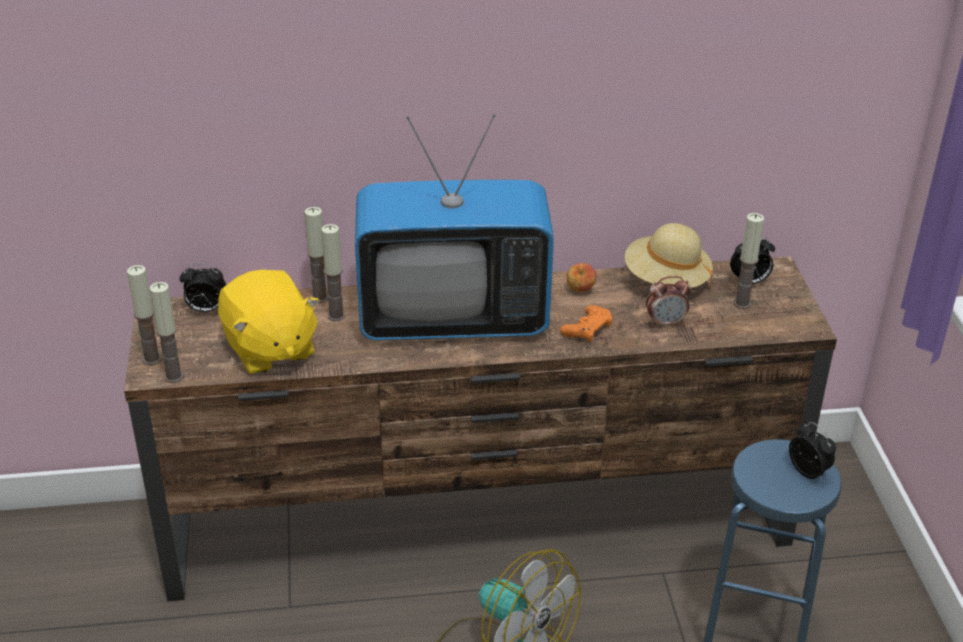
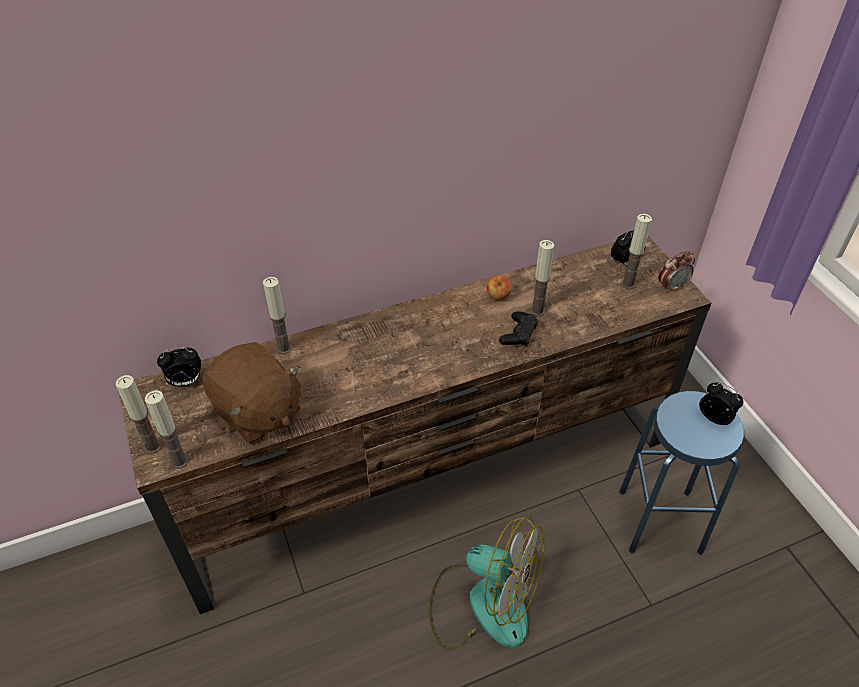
camera: 15 degrees left, 10 degrees up
yellow plush toy [218,269,320,375] -> brown plush toy [202,342,301,444]
candle [322,224,346,321] -> candle moved to [530,240,554,316]
television [355,114,554,340] -> none
orange game controller [560,305,612,342] -> black game controller [499,311,538,346]
beige hat [625,223,713,290] -> none
alarm clock [646,276,691,328] -> alarm clock moved to [658,251,695,293]

